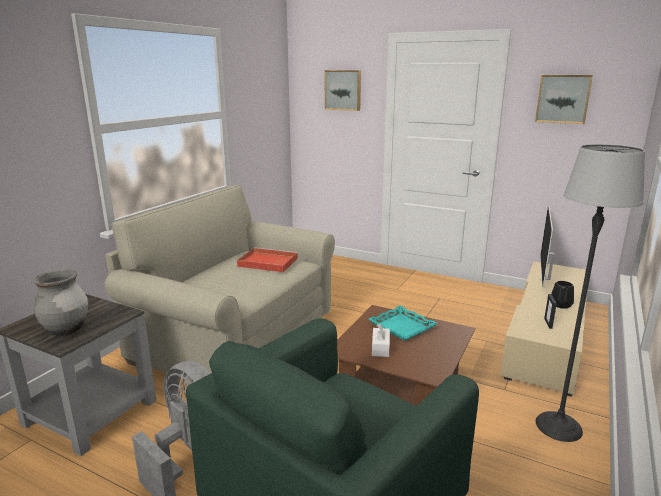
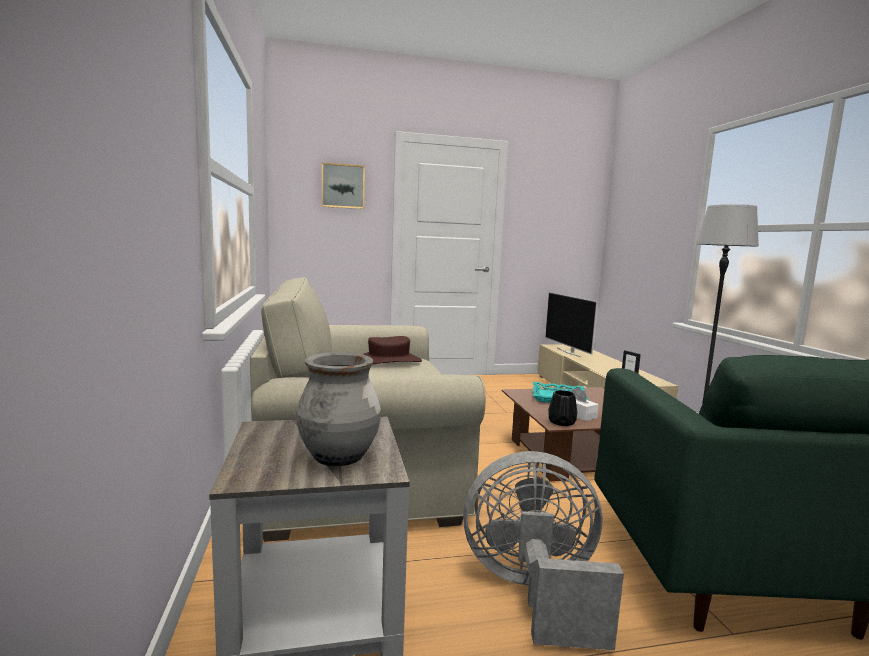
camera: 40 degrees left, 10 degrees down
red tray [237,247,298,272] -> brown hat [363,336,422,364]
picture [535,75,593,124] -> none
black vase [551,281,574,309] -> black vase moved to [548,390,577,426]

